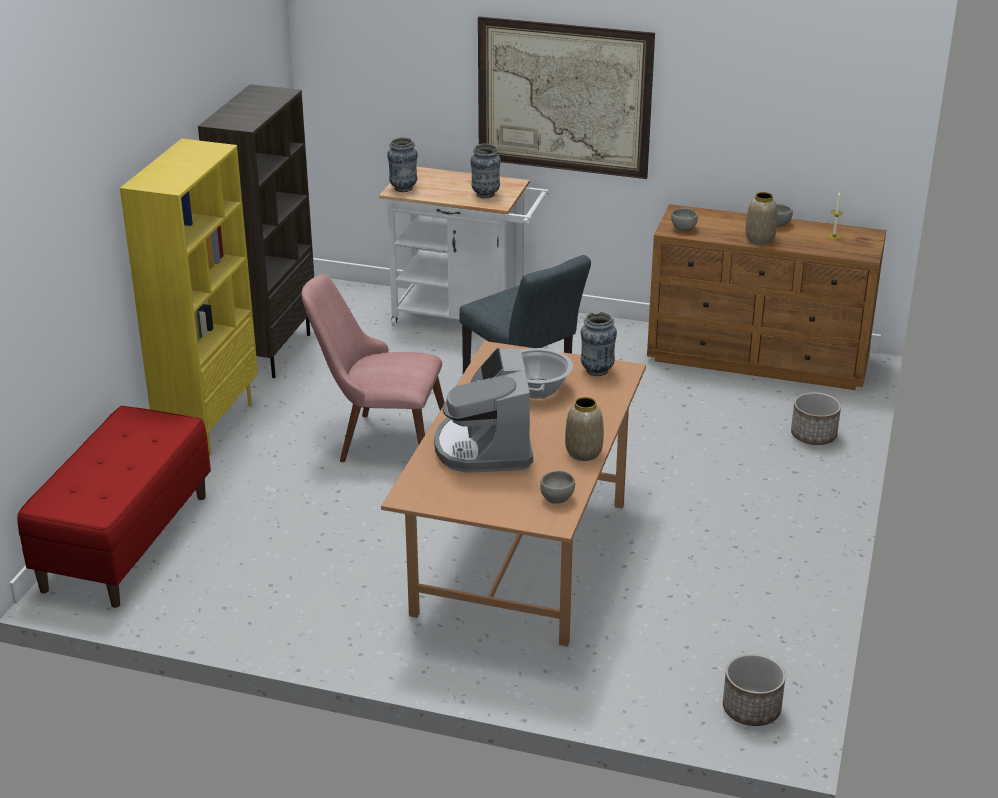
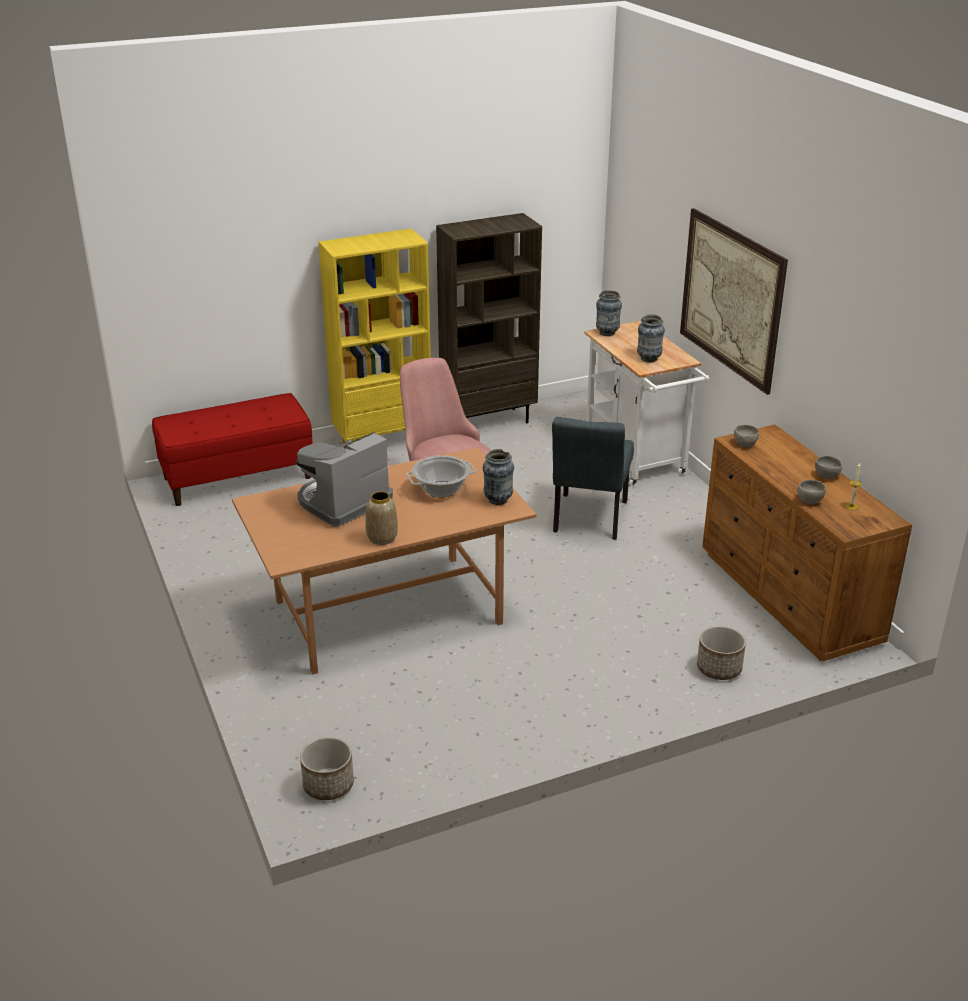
camera: 50 degrees right, 0 degrees up
grey bowl [540,471,575,504] -> grey bowl moved to [797,480,826,504]
vase [746,192,778,245] -> none

